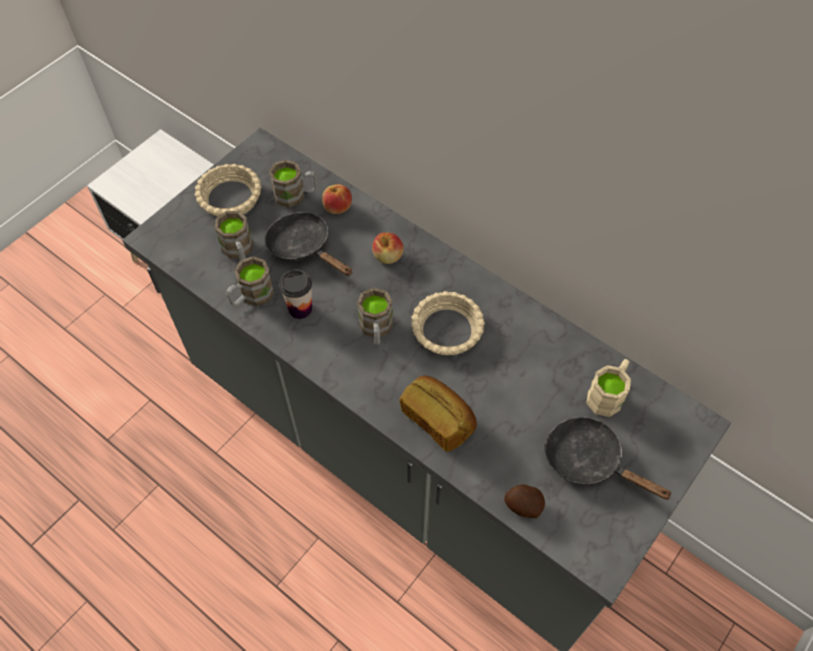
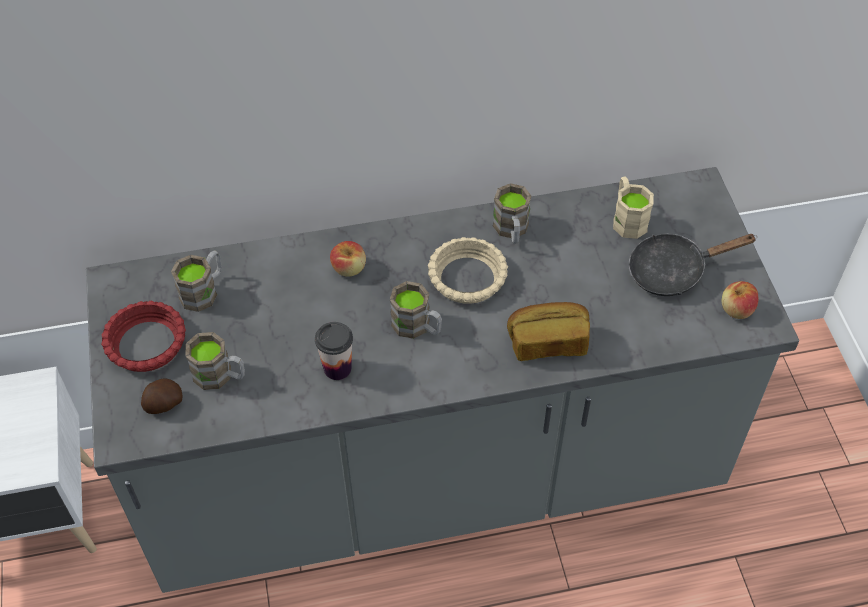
camera: 50 degrees left, 5 degrees down
beige bowl [195,164,261,217] -> red bowl [101,301,186,372]
brown mug [226,256,274,306] -> brown mug moved to [493,183,531,244]
black frying pan [265,212,353,276] -> none
apple [322,184,352,214] -> apple moved to [722,281,758,319]
potato [504,484,545,518] -> potato moved to [141,379,183,414]

